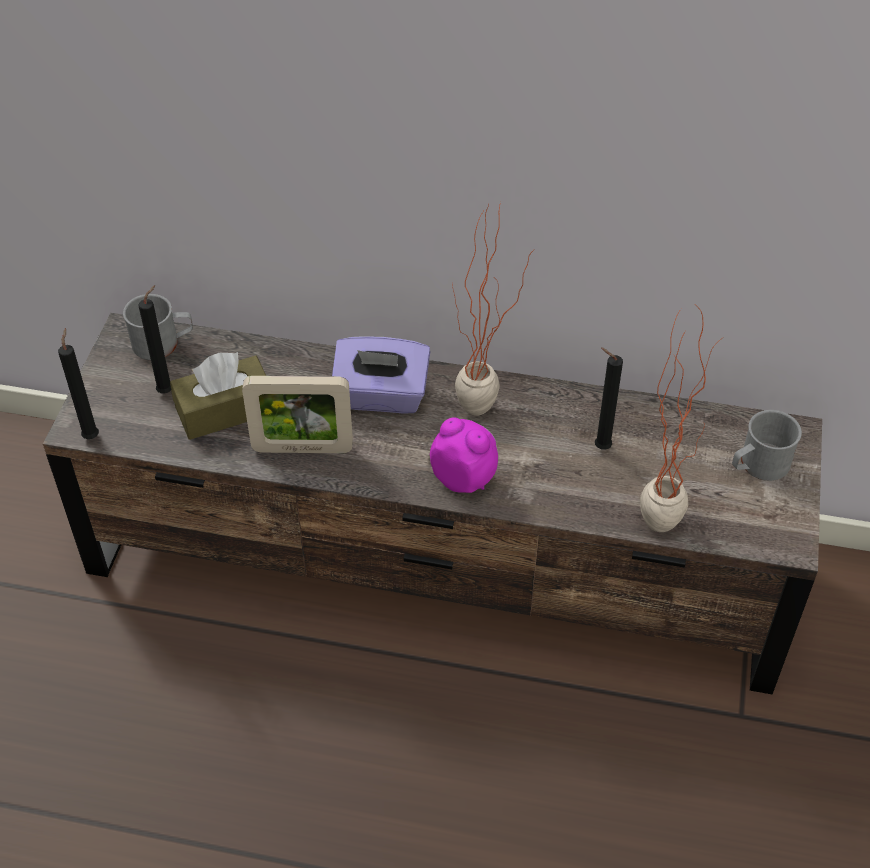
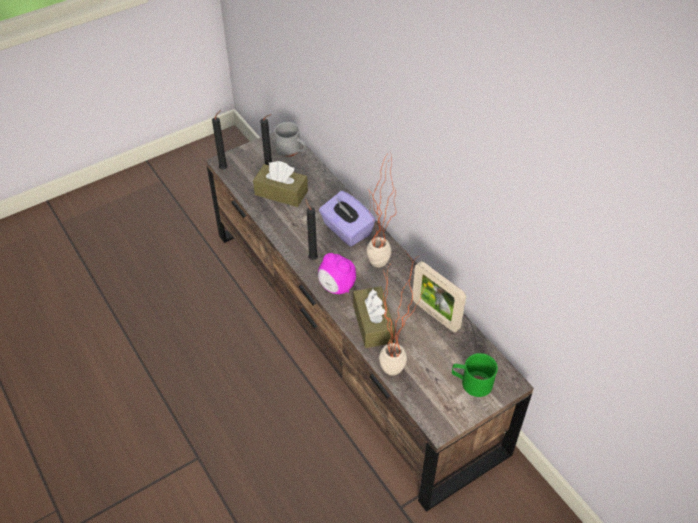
camera: 45 degrees right, 0 degrees up
picture frame [242,376,353,453] -> picture frame moved to [413,261,466,332]
alarm clock [430,418,498,493] -> alarm clock turned 135 degrees clockwise [318,253,356,294]
black candle [595,347,623,450] -> black candle moved to [306,199,318,260]
grey mug [732,410,802,481] -> green mug [452,353,498,397]
none -> brown tissue box [353,286,395,348]

